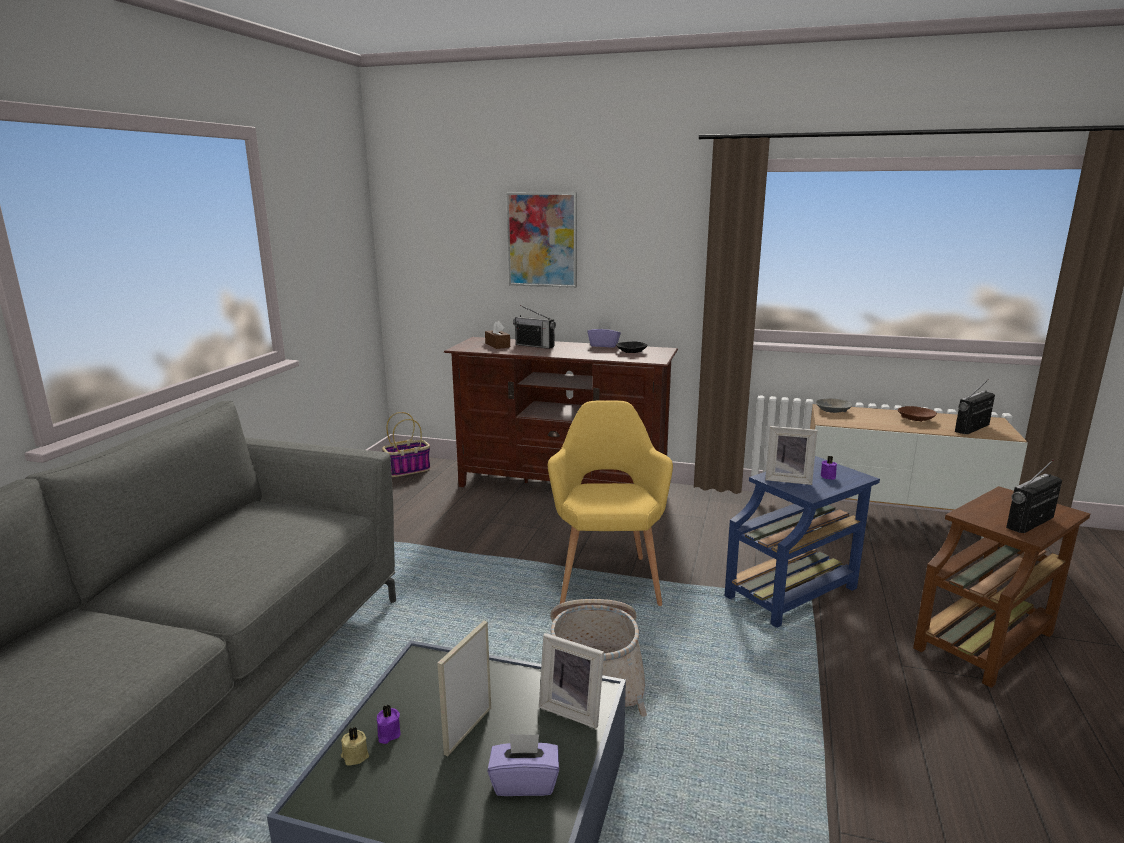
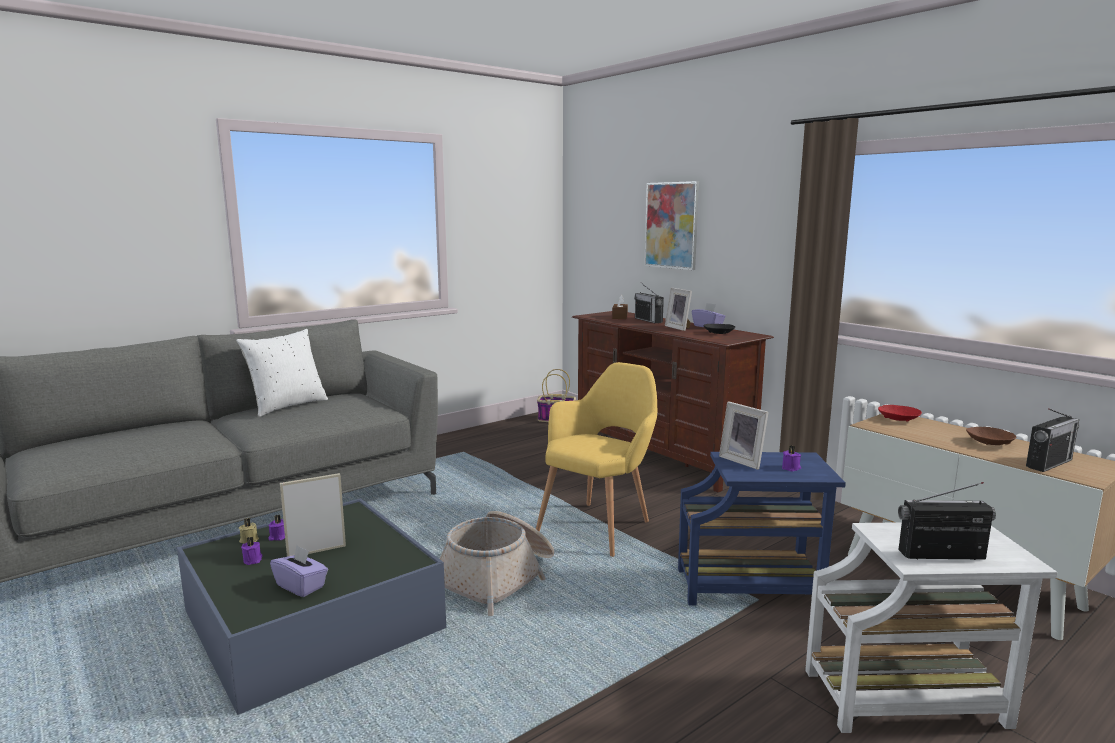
camera: 35 degrees right, 5 degrees down
picture frame [539,633,604,729] -> picture frame moved to [665,287,692,331]
grey bowl [816,399,852,413] -> red bowl [878,405,922,422]
brown side table [913,486,1090,688] -> white side table [805,522,1058,733]
radio [955,379,995,434] -> radio turned 150 degrees clockwise [1026,408,1079,472]
none -> white pillow [236,329,328,417]
none -> purple candle [241,536,262,565]

